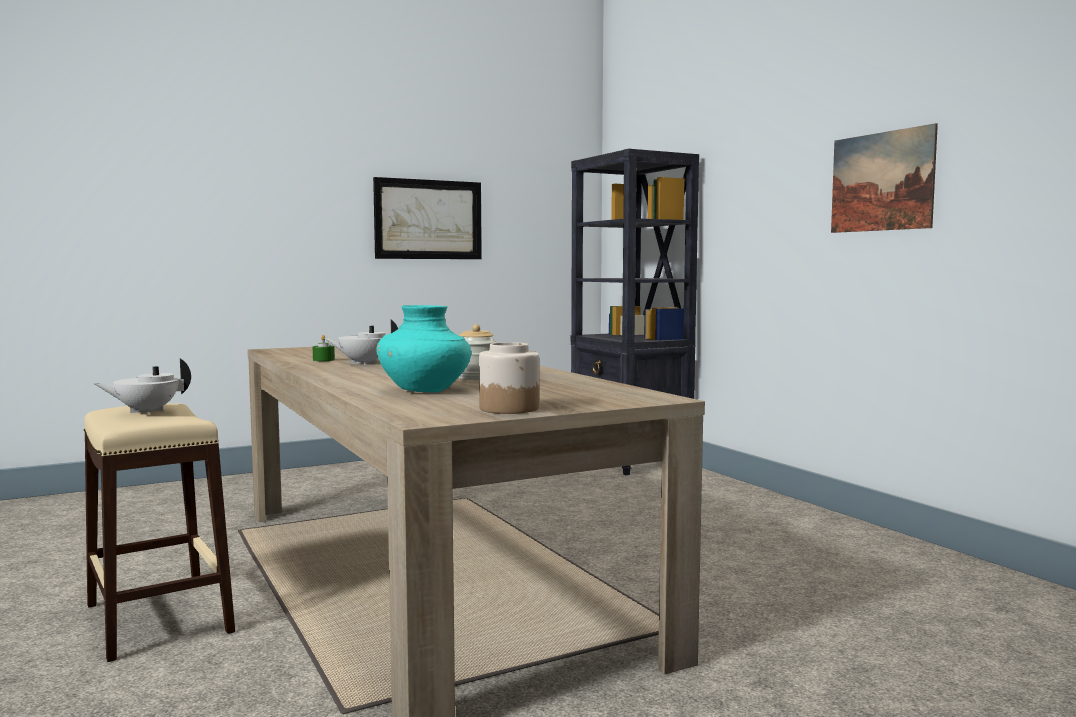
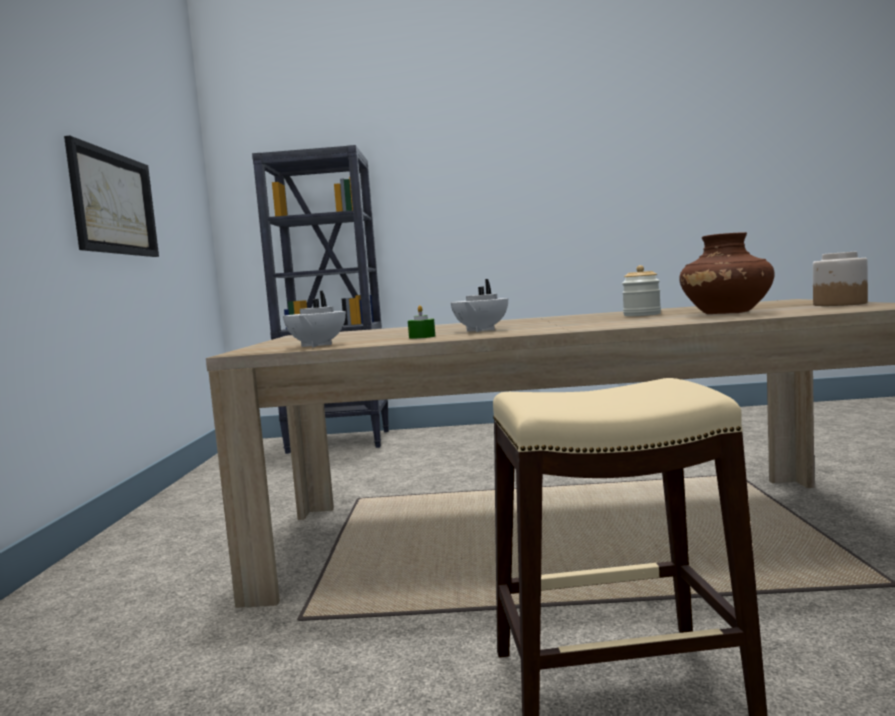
camera: 60 degrees left, 0 degrees up
white teapot [93,358,191,414] -> white teapot moved to [283,291,346,347]
turquoise vase [376,305,471,392] -> brown vase [679,232,775,314]
picture [831,123,938,233] -> none

